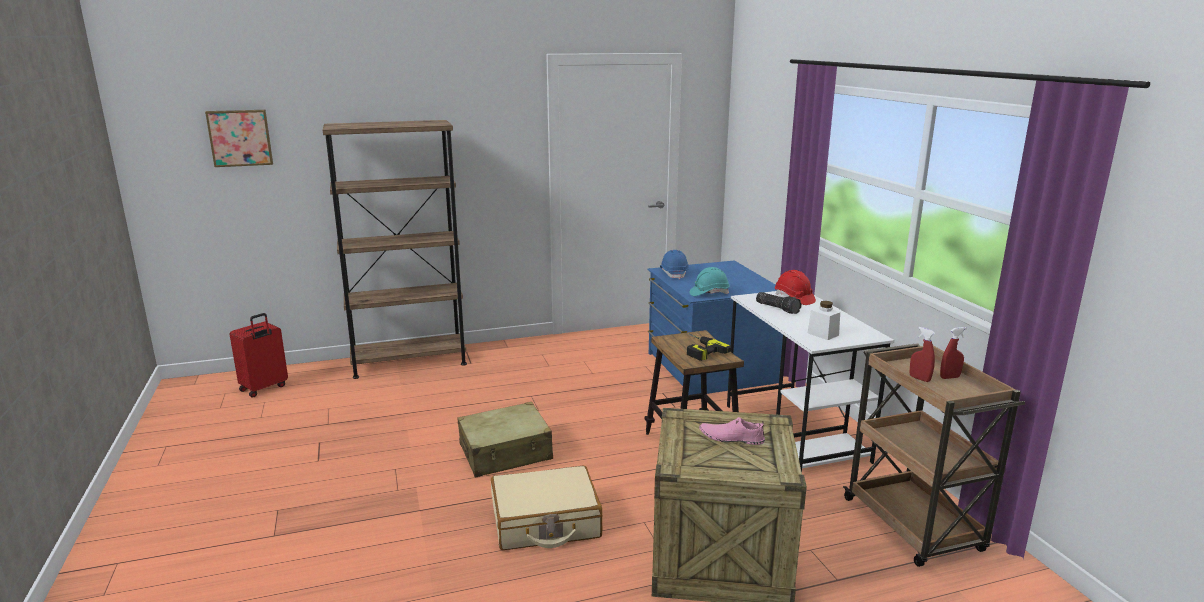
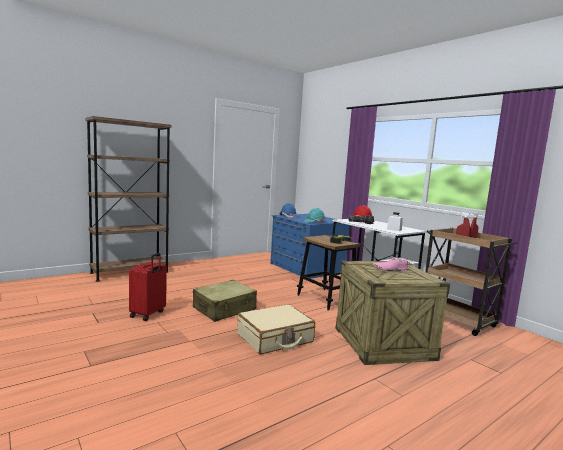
camera: 20 degrees left, 10 degrees down
picture [205,110,273,167] -> none
red suitcase [230,313,288,397] -> red suitcase moved to [129,253,167,321]

